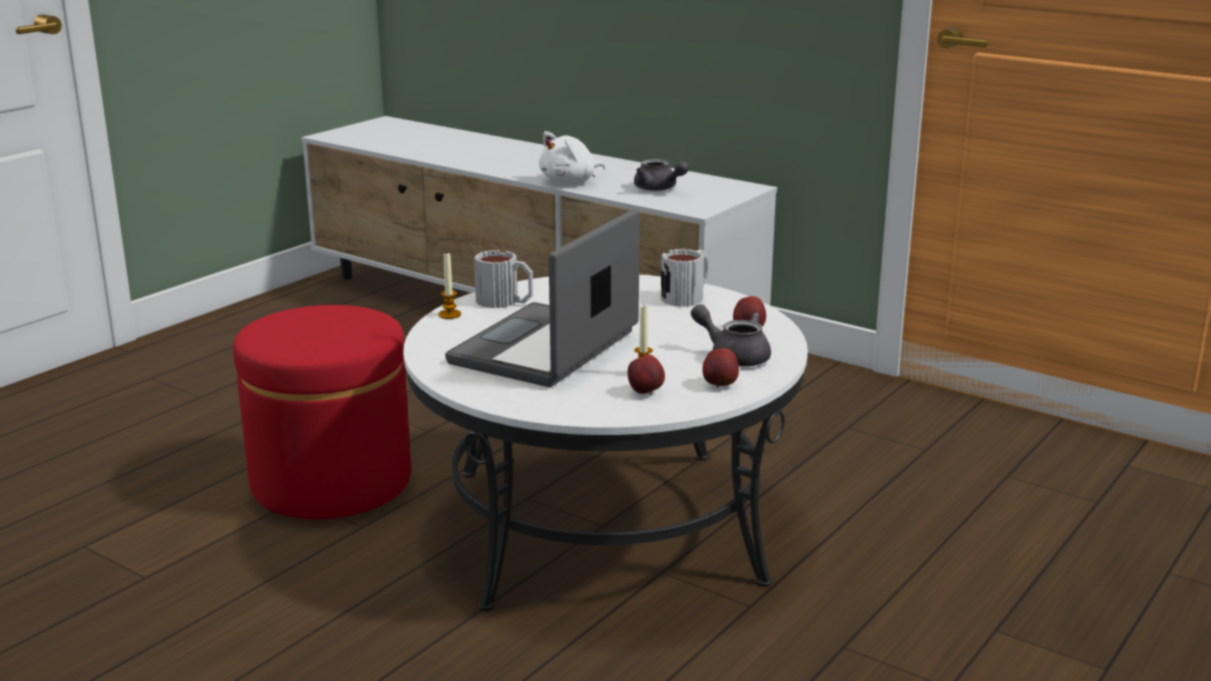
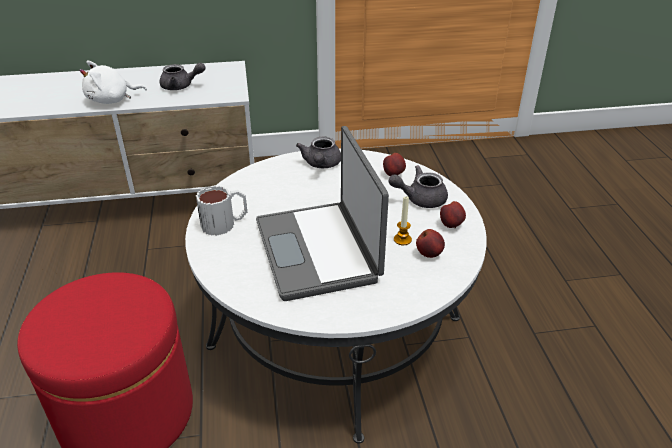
camera: 45 degrees left, 15 degrees up
candle [439,253,461,319] -> none
white plush toy [539,131,606,183] -> white plush toy turned 60 degrees clockwise [79,61,147,104]
mug [661,249,708,307] -> grey teapot [296,137,341,168]

